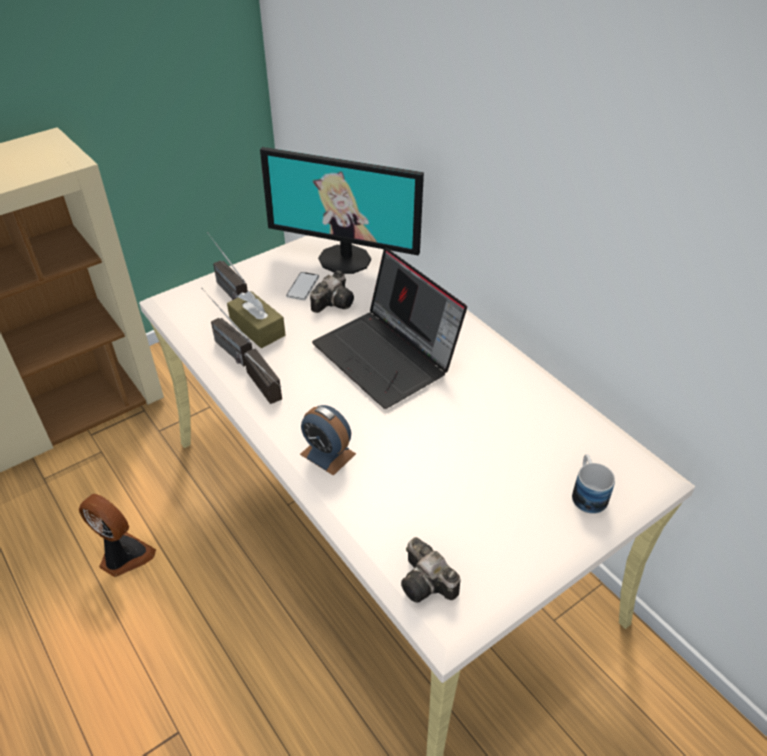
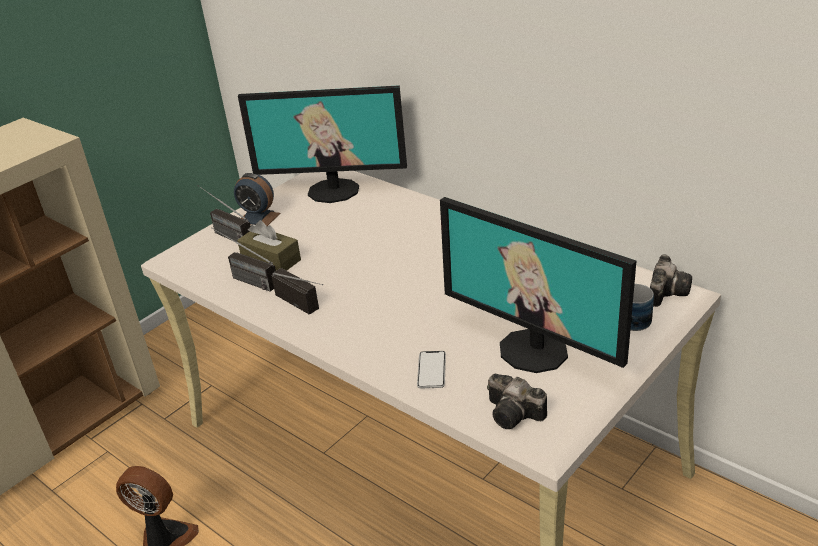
camera: 10 degrees left, 10 degrees down
phone [286,272,319,300] -> phone moved to [417,351,446,388]
alarm clock [300,405,356,476] -> alarm clock moved to [234,173,281,227]
camera [310,270,354,313] -> camera moved to [650,254,692,307]
laptop [312,248,467,409] -> none
none -> monitor [440,197,636,373]

